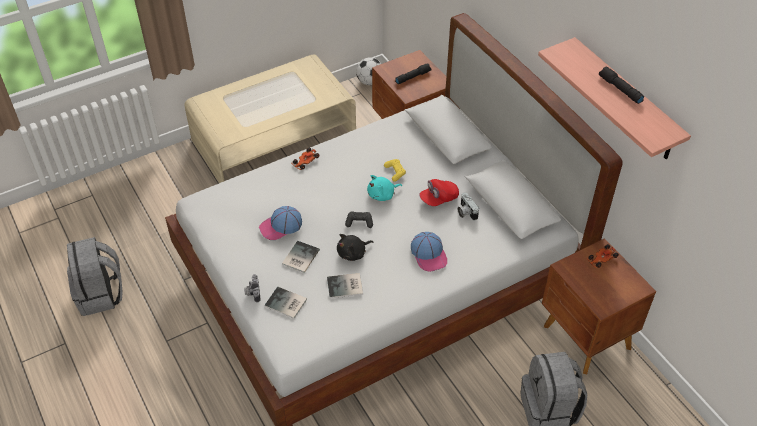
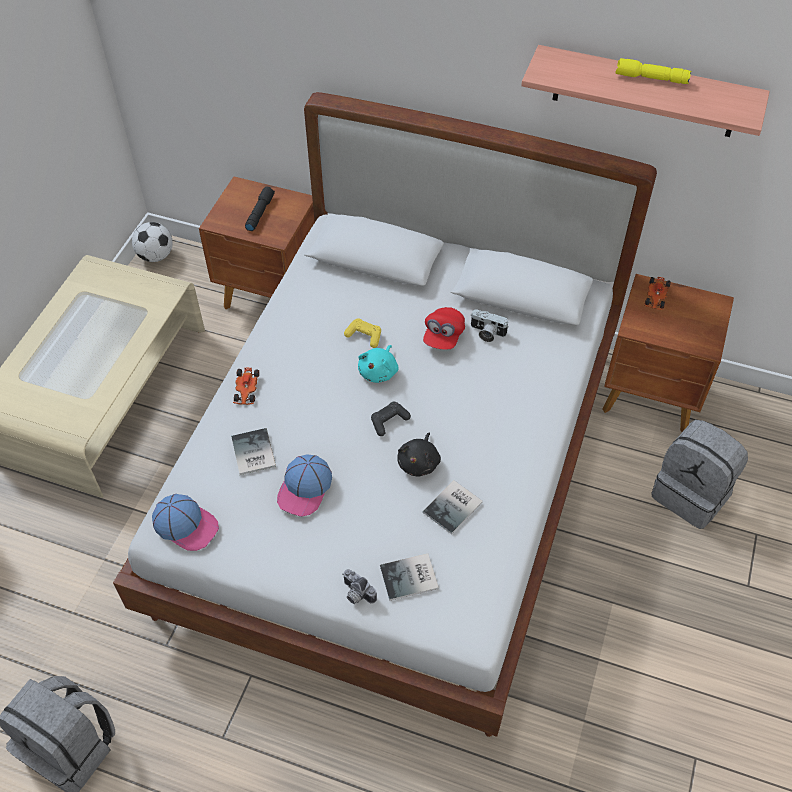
camera: 40 degrees left, 5 degrees up
book [282,241,320,273] -> book moved to [231,428,276,475]
cap [411,232,447,272] -> cap moved to [152,494,219,551]
black flashlight [599,66,645,104] -> yellow flashlight [615,58,691,84]

